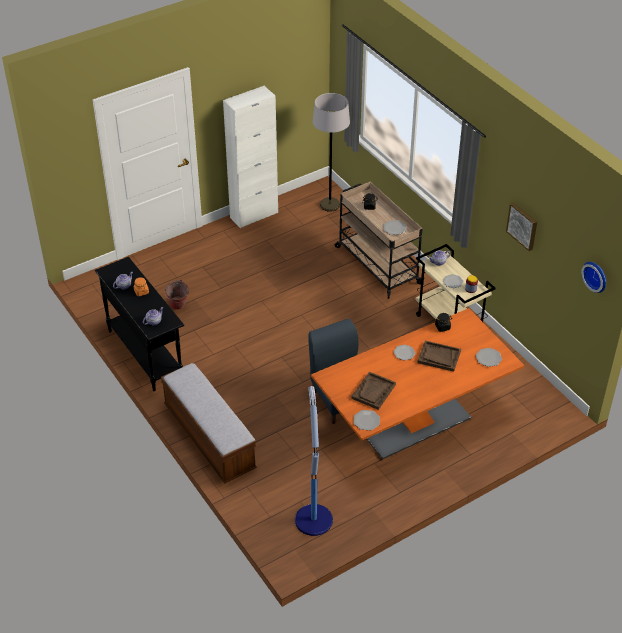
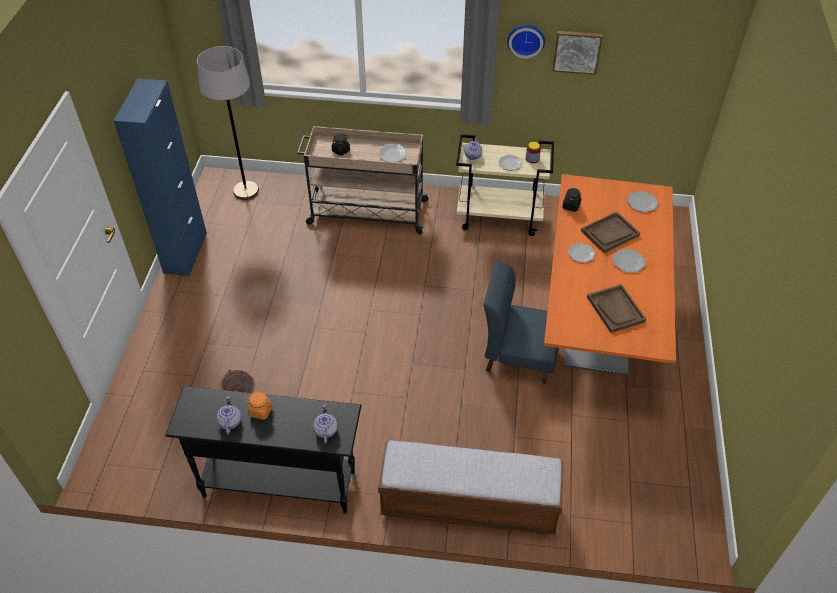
camera: 50 degrees left, 5 degrees up
white cabinet [223,86,278,228] -> blue cabinet [113,78,207,276]
floor lamp [295,386,333,536] -> none
plate [353,410,380,430] -> plate moved to [612,249,646,272]
wall clock [581,262,606,293] -> wall clock moved to [507,25,545,58]

